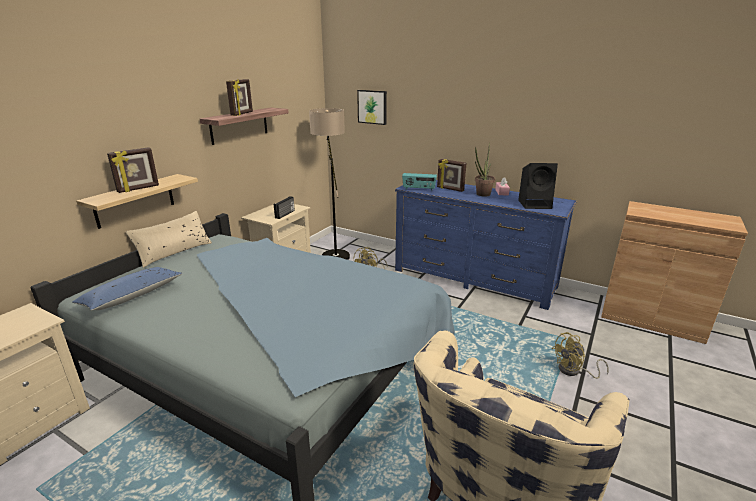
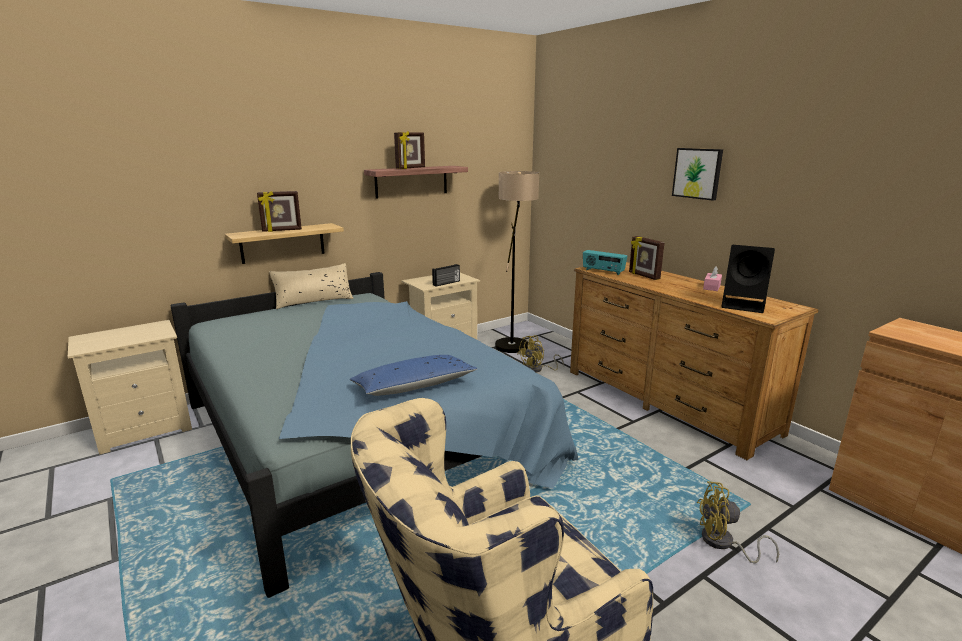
camera: 25 degrees right, 5 degrees down
blue pillow [72,267,183,310] -> blue pillow moved to [350,355,478,396]
picture [357,90,387,125] -> picture moved to [672,148,723,201]
blue dresser [395,180,577,310] -> brown dresser [570,262,819,460]
potted plant [475,143,495,197] -> none

